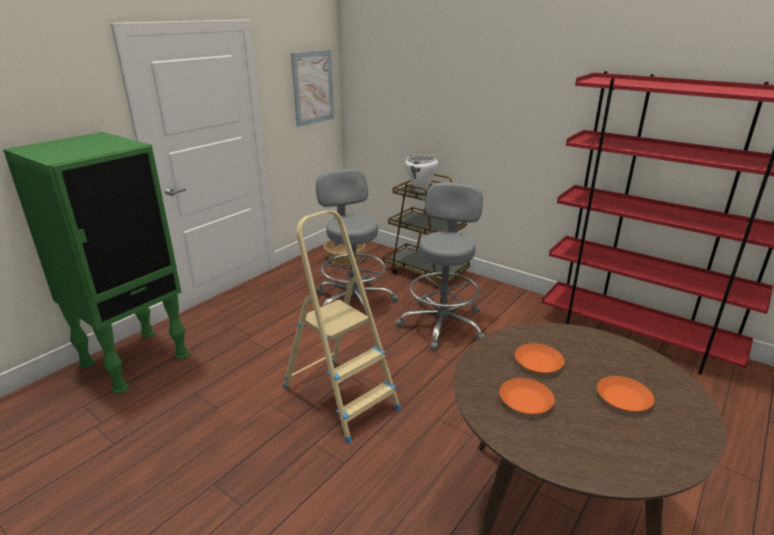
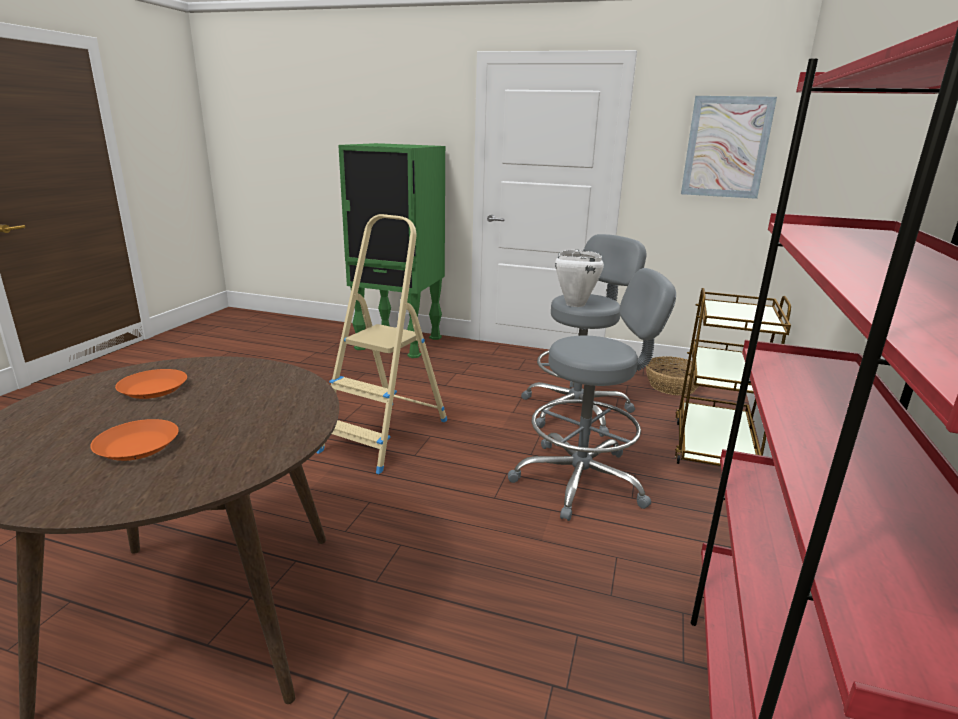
camera: 70 degrees right, 5 degrees down
white cooking pot [405,154,438,192] -> white cooking pot moved to [555,250,604,307]
orange plate [515,343,565,373] -> none

